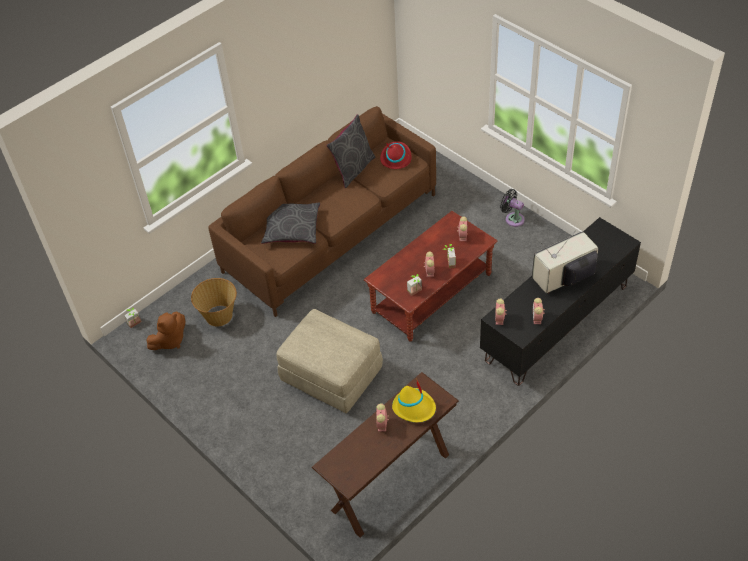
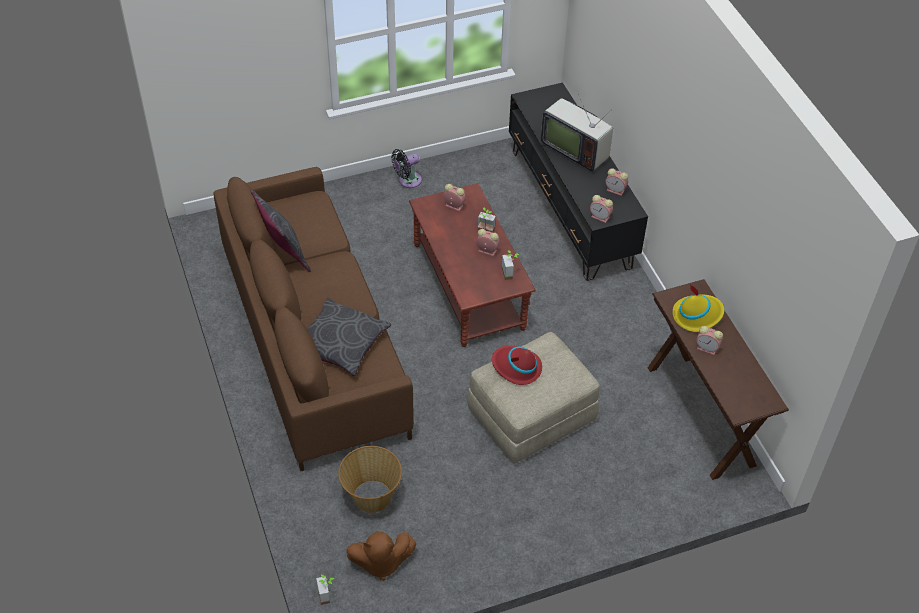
camera: 70 degrees left, 0 degrees up
brown plush toy [146,312,185,350] -> brown plush toy turned 105 degrees clockwise [346,531,416,581]
red hat [380,141,412,169] -> red hat moved to [492,345,542,385]
television [532,231,598,294] -> television turned 45 degrees counterclockwise [541,91,613,172]

